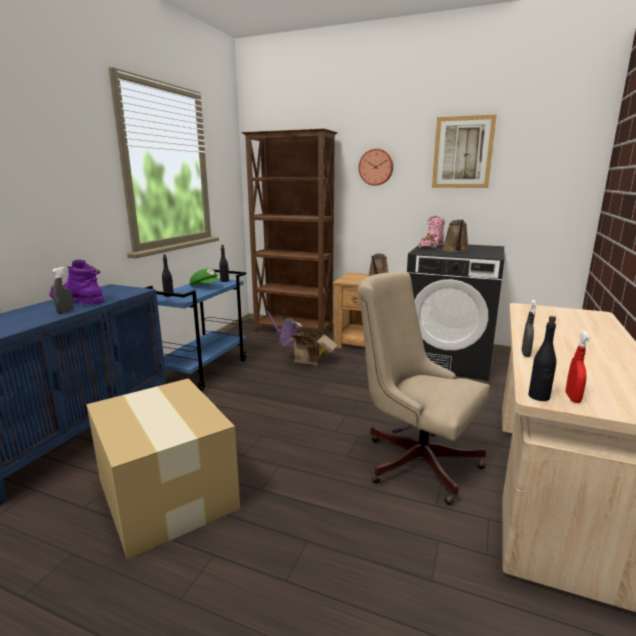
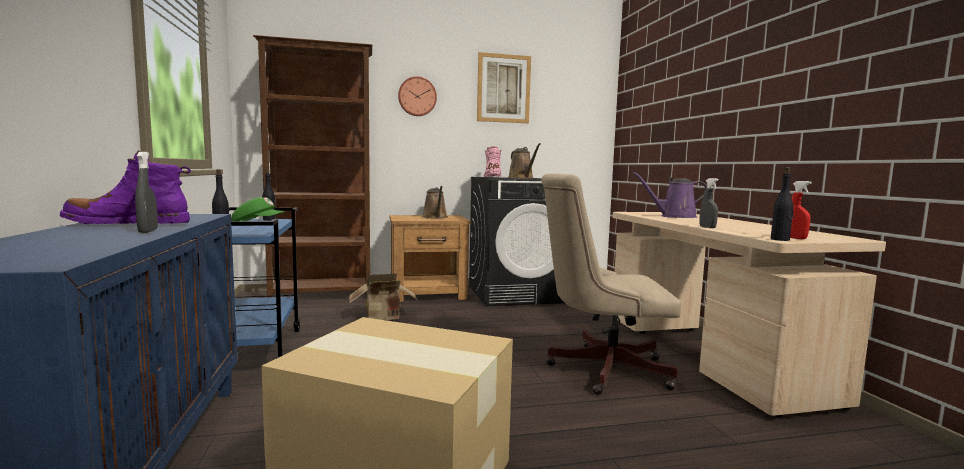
camera: 35 degrees left, 10 degrees down
purple watering can [266,311,302,346] -> purple watering can moved to [633,172,707,218]

